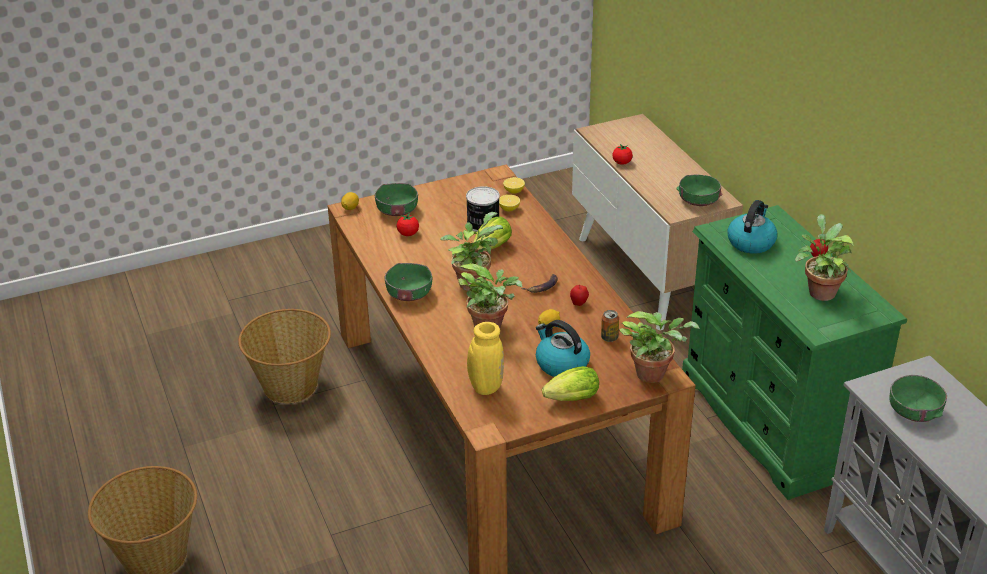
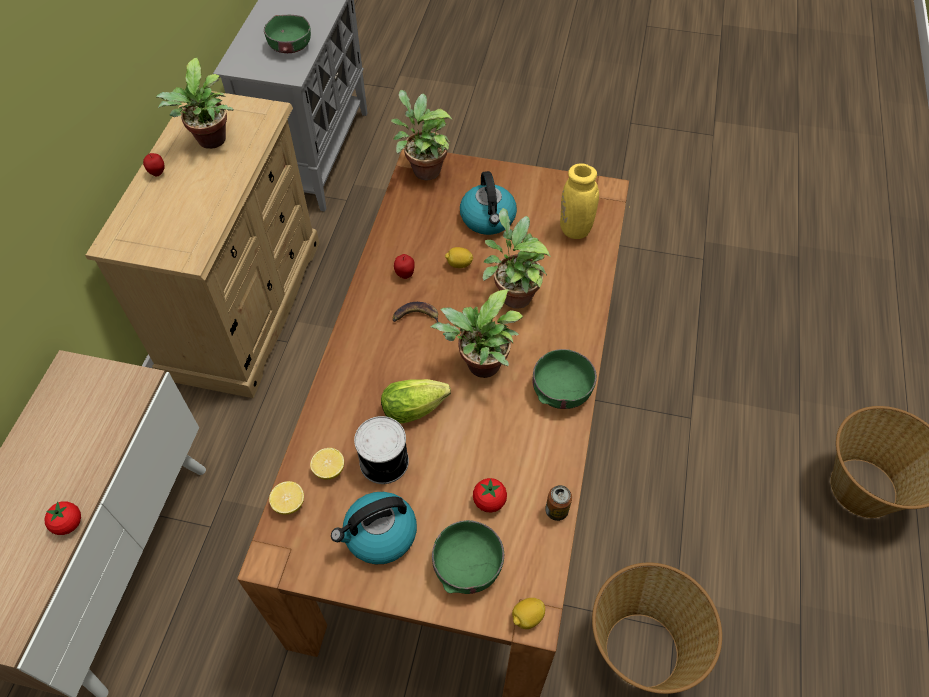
camera: 145 degrees left, 20 degrees up
lettuce [542,366,599,401] -> none
can [601,310,619,342] -> can moved to [545,485,572,521]
green bowl [676,175,722,206] -> none
green dresser [682,205,907,500] -> beige dresser [85,91,319,398]
kettle [727,200,778,254] -> kettle moved to [331,492,417,564]

